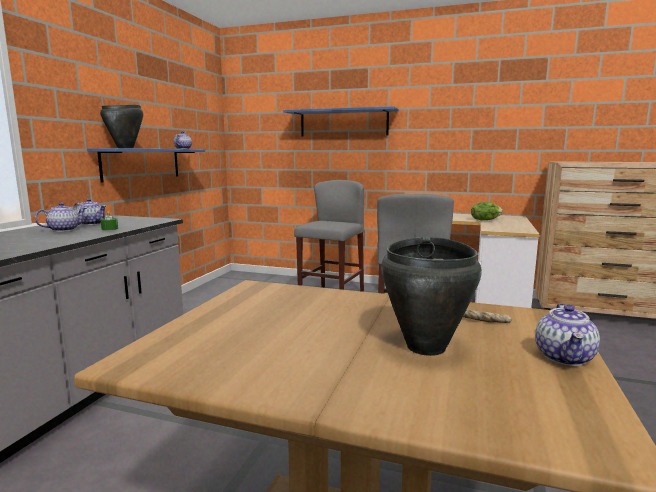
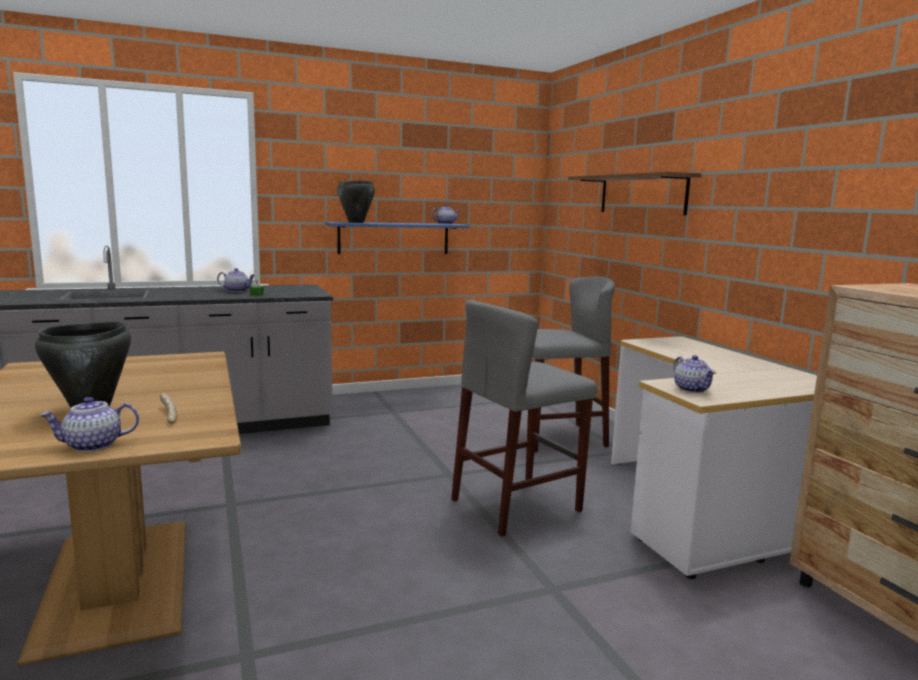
camera: 50 degrees right, 0 degrees up
teapot [74,198,106,225] -> teapot moved to [674,355,716,393]
blue shelf [283,106,399,137] -> brown shelf [568,171,701,215]
lettuce [471,202,503,220] -> none

